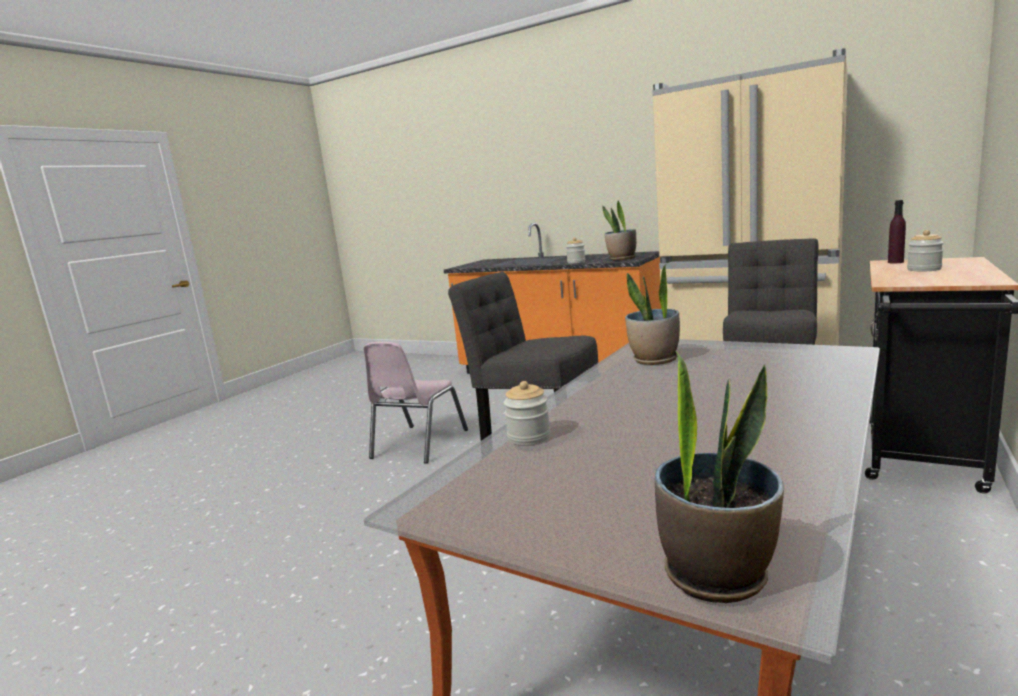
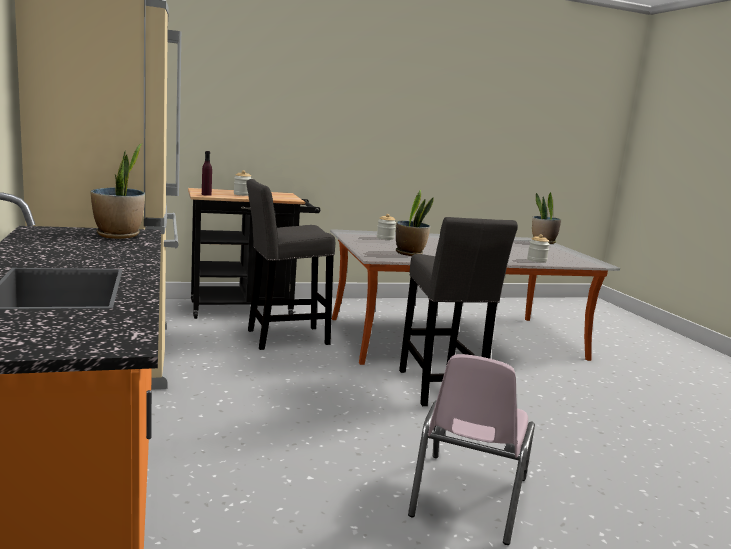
camera: 140 degrees left, 0 degrees up
pink chair [364,342,468,464] -> pink chair turned 135 degrees clockwise [408,354,535,545]
jar [566,237,586,264] -> jar moved to [377,214,396,240]

